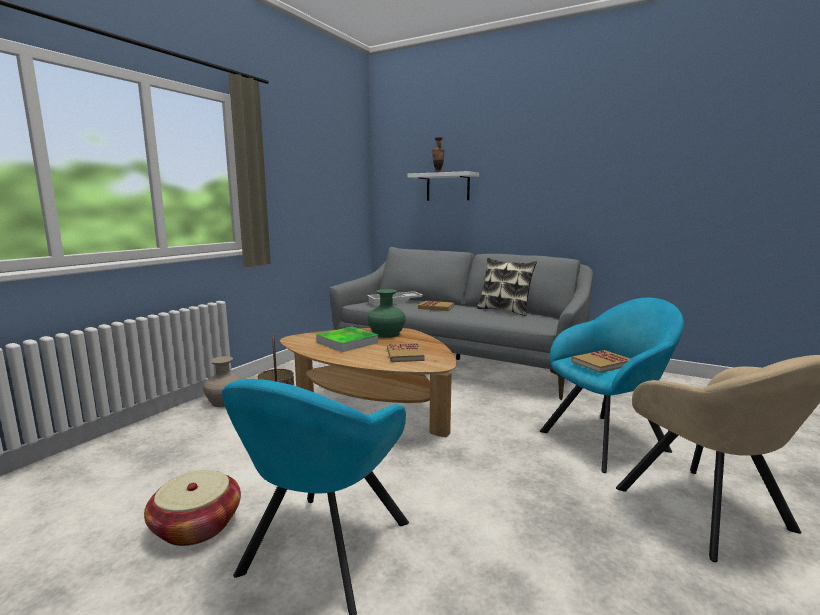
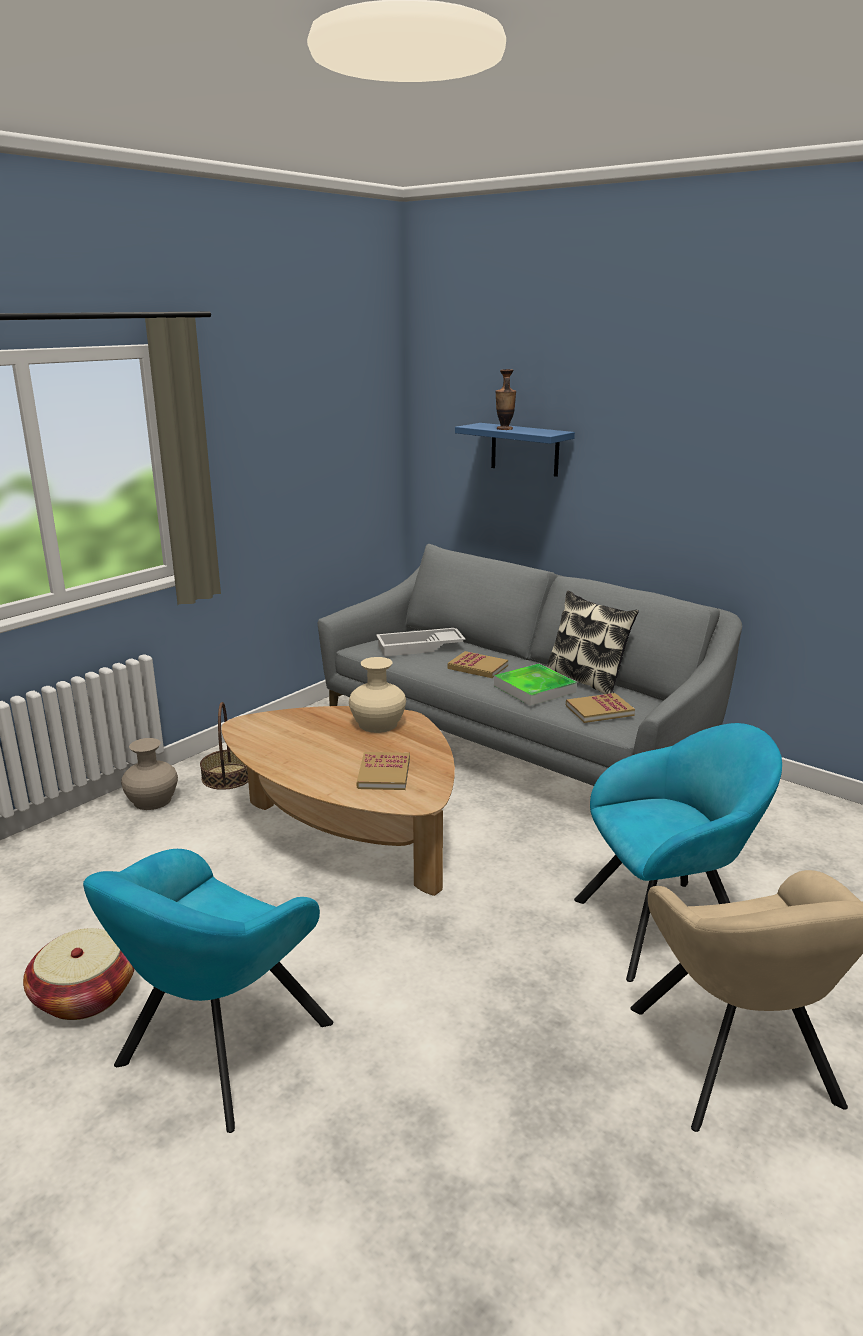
camera: 10 degrees right, 10 degrees up
tray [316,327,378,352] -> tray moved to [494,664,577,706]
green vase [368,289,406,338] -> beige vase [349,657,406,733]
white shelf [407,171,479,201] -> blue shelf [455,423,575,477]
book [571,350,630,373] -> book moved to [566,693,635,723]

